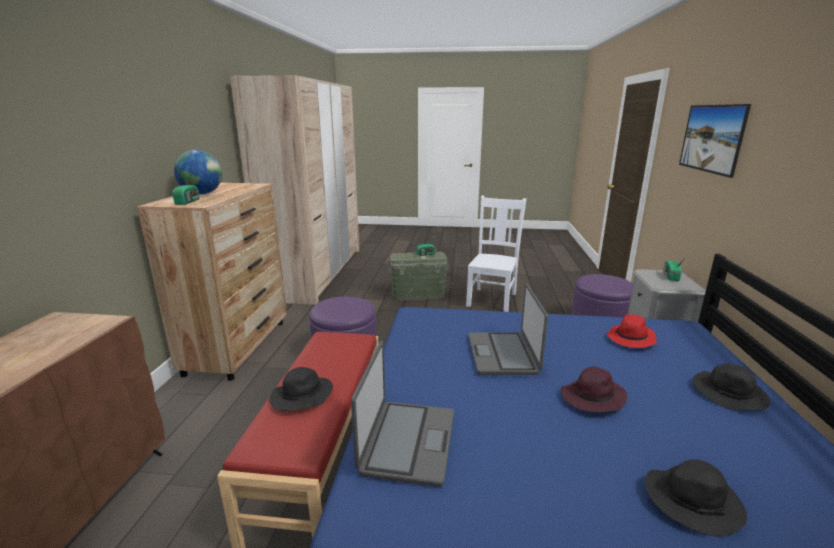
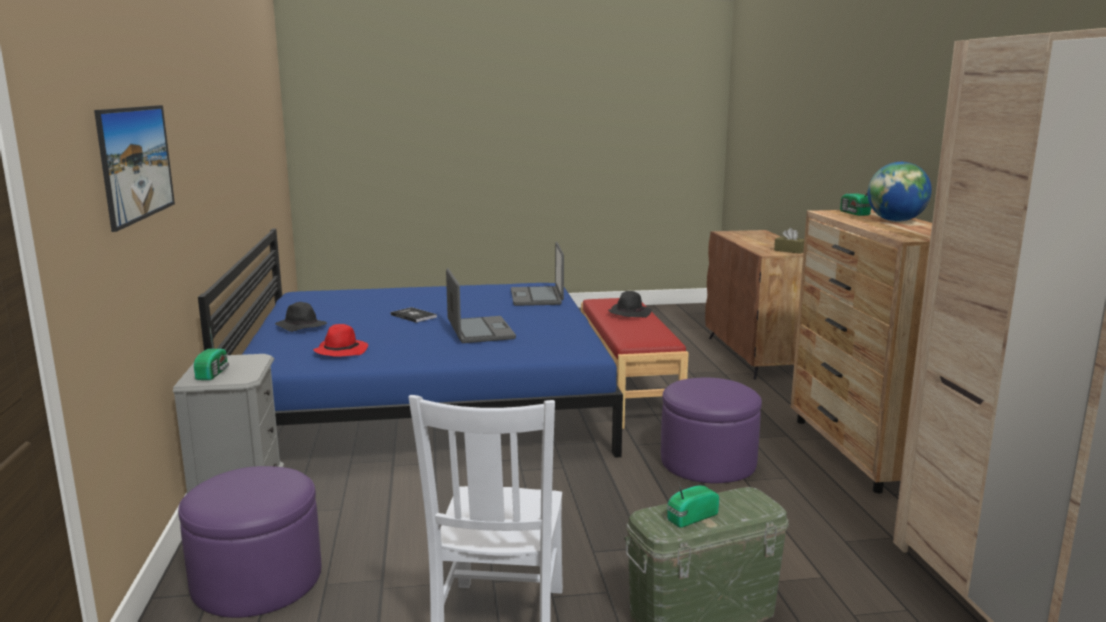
camera: 165 degrees right, 5 degrees down
purple hat [561,367,627,412] -> book [391,307,437,323]
black hat [645,460,747,536] -> none
none -> brown tissue box [774,228,804,254]

